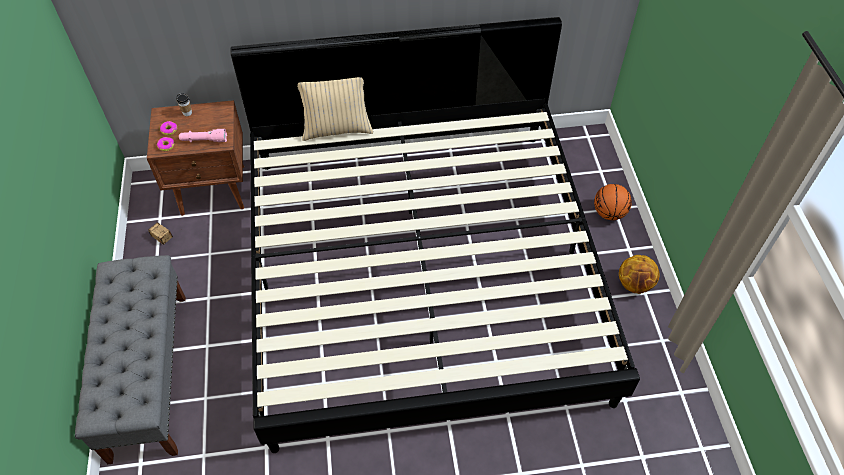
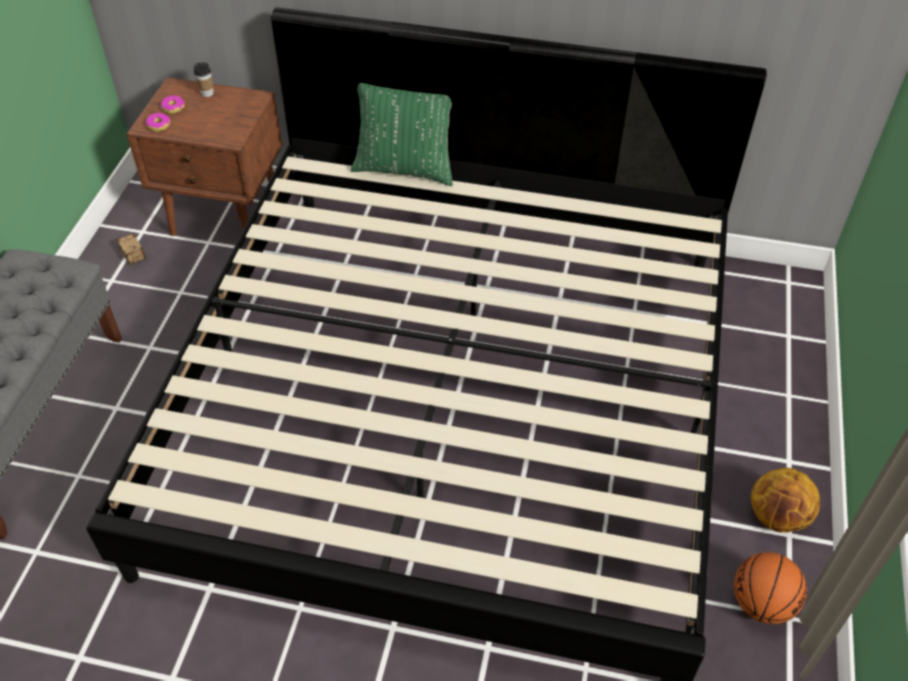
camera: 20 degrees right, 5 degrees down
pink flashlight [179,129,227,142] -> none
beige pillow [297,77,373,141] -> green pillow [351,83,453,186]
basketball [594,184,632,220] -> basketball moved to [734,552,807,624]

